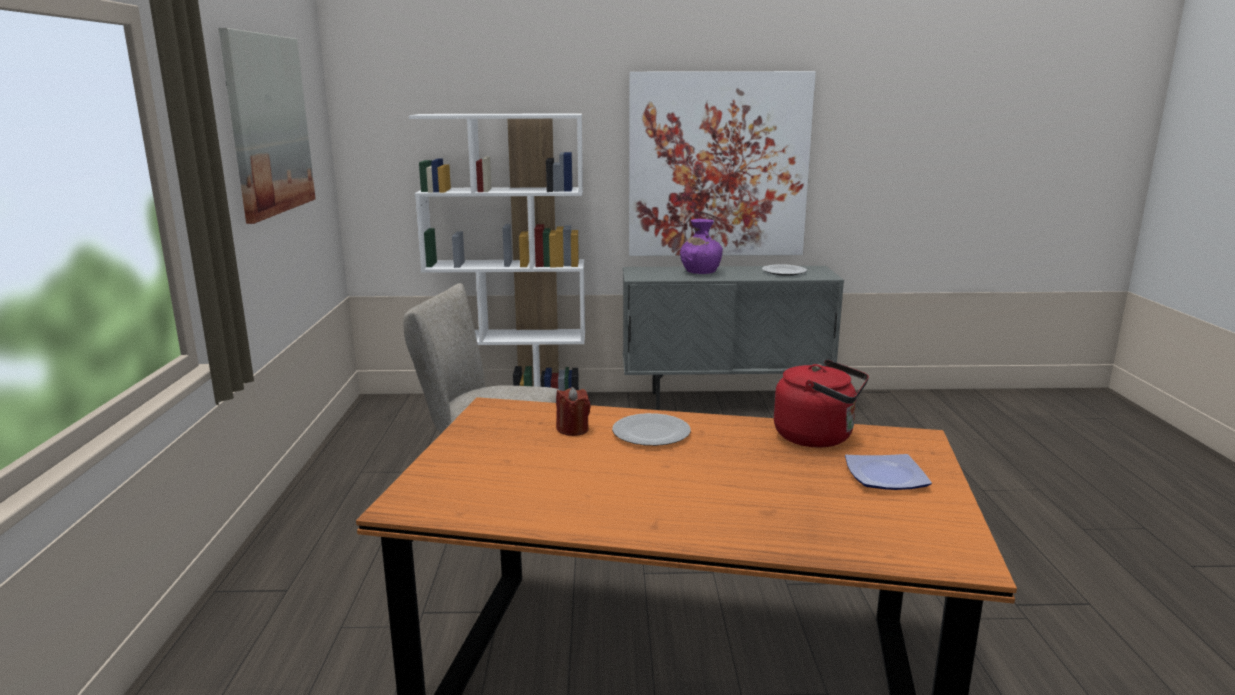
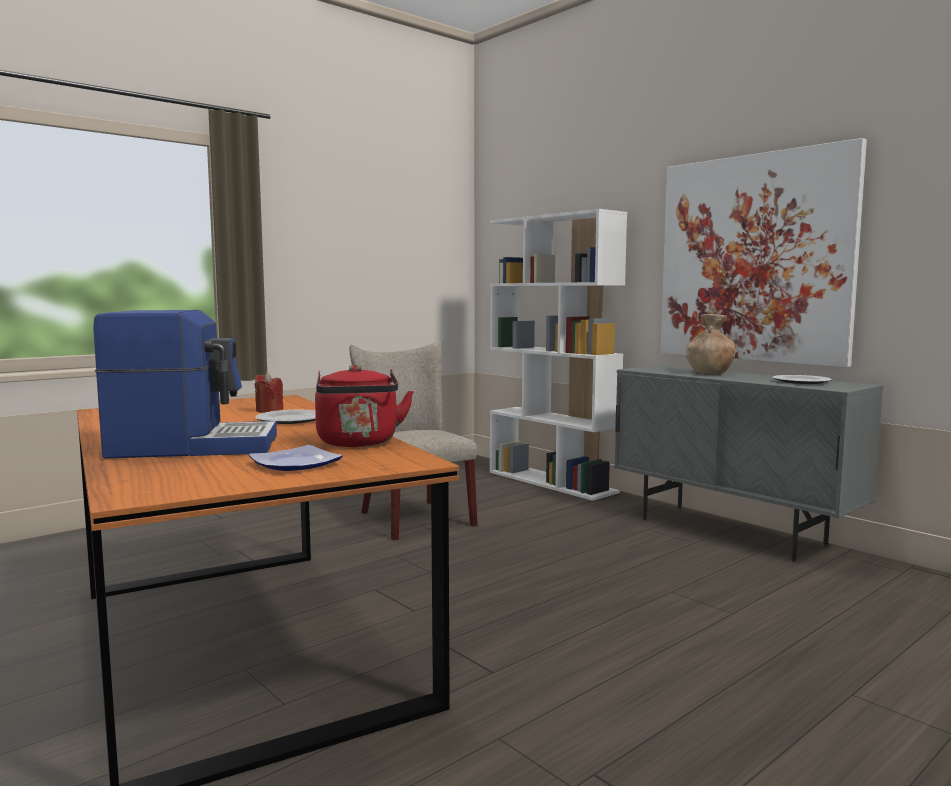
camera: 50 degrees right, 10 degrees down
picture [218,28,316,224] -> none
purple vase [680,219,723,274] -> brown vase [686,314,736,373]
none -> coffee machine [93,310,277,459]

